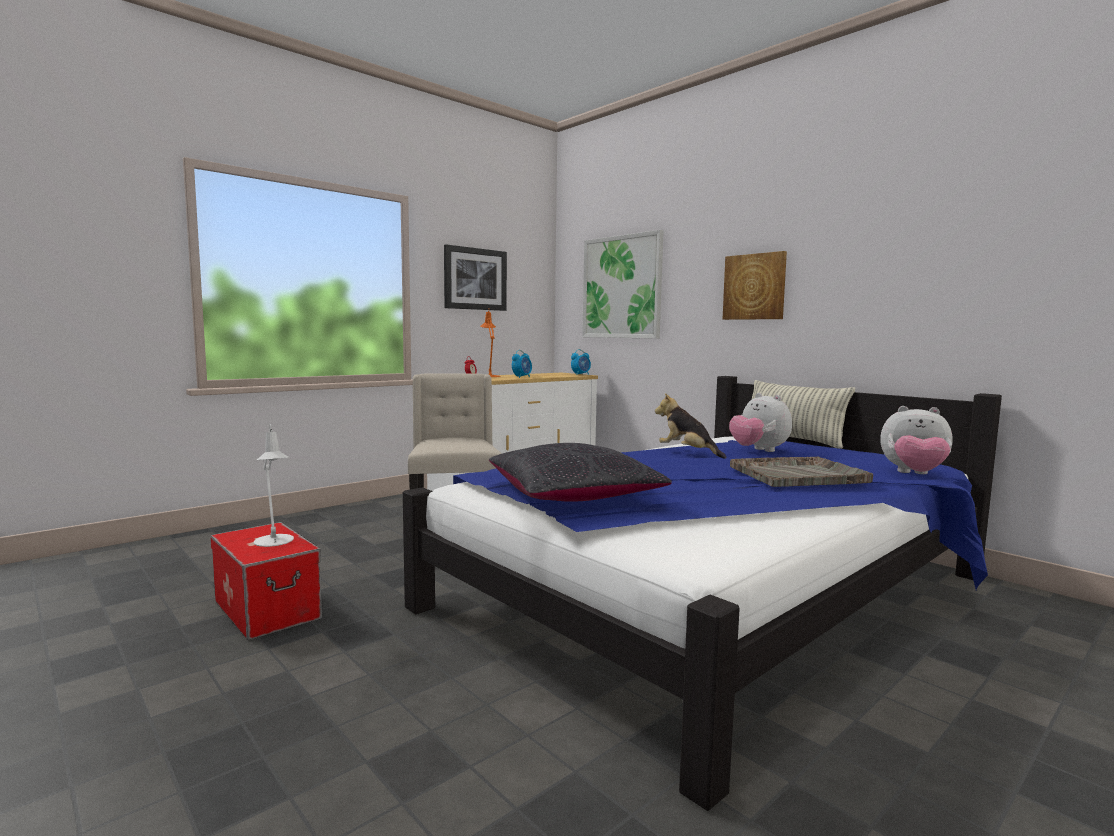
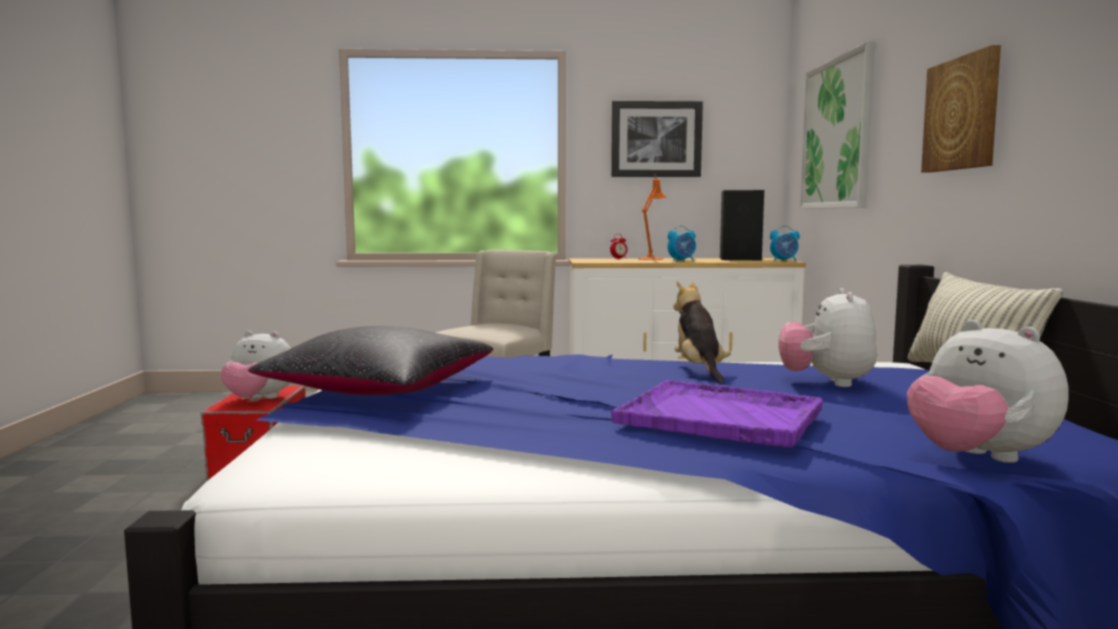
camera: 40 degrees right, 0 degrees up
white table lamp [254,424,294,547] -> plush toy [221,331,291,399]
grey tray [730,457,873,487] -> purple tray [611,380,823,448]
none -> black speaker [720,190,764,260]

